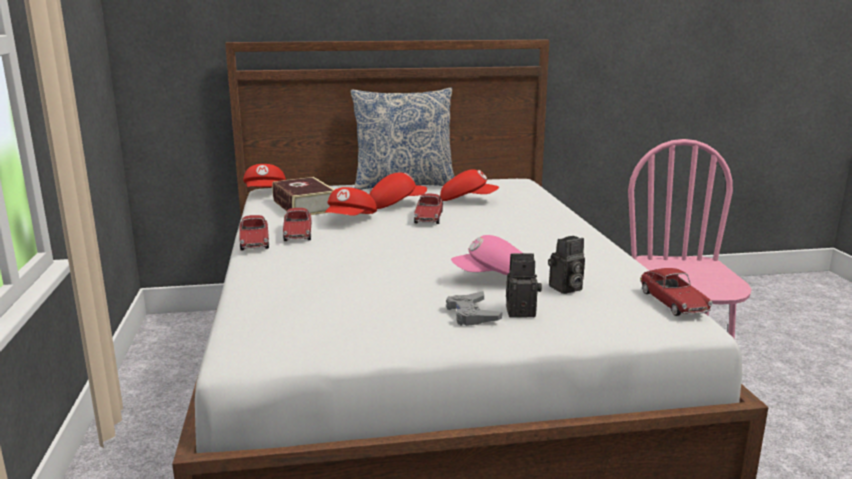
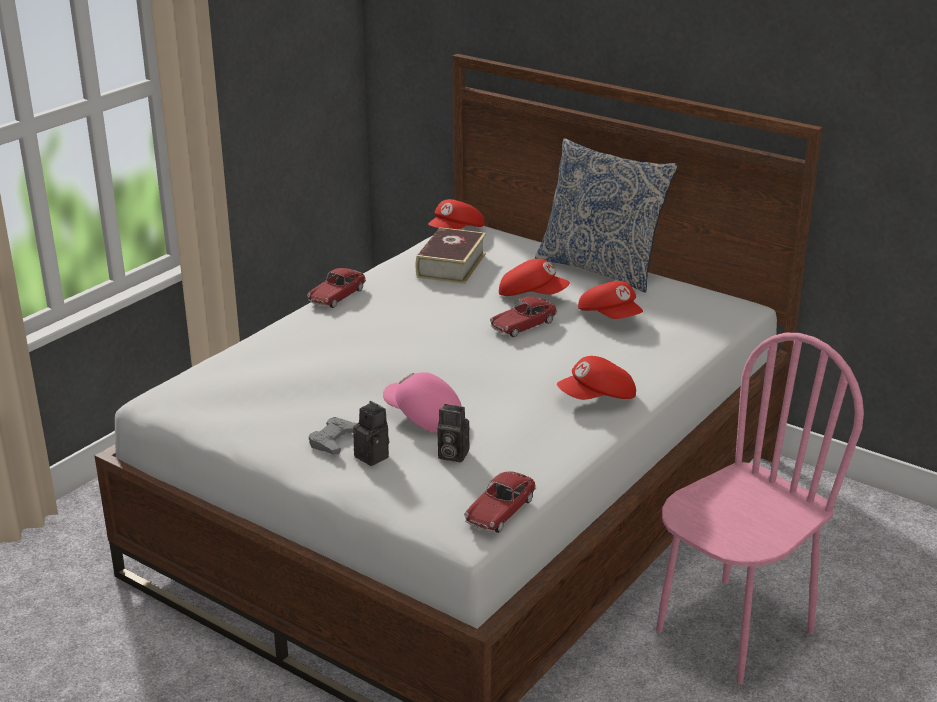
camera: 45 degrees right, 10 degrees up
toy car [283,208,312,241] -> none
red cap [325,187,377,216] -> red cap moved to [557,356,636,400]

